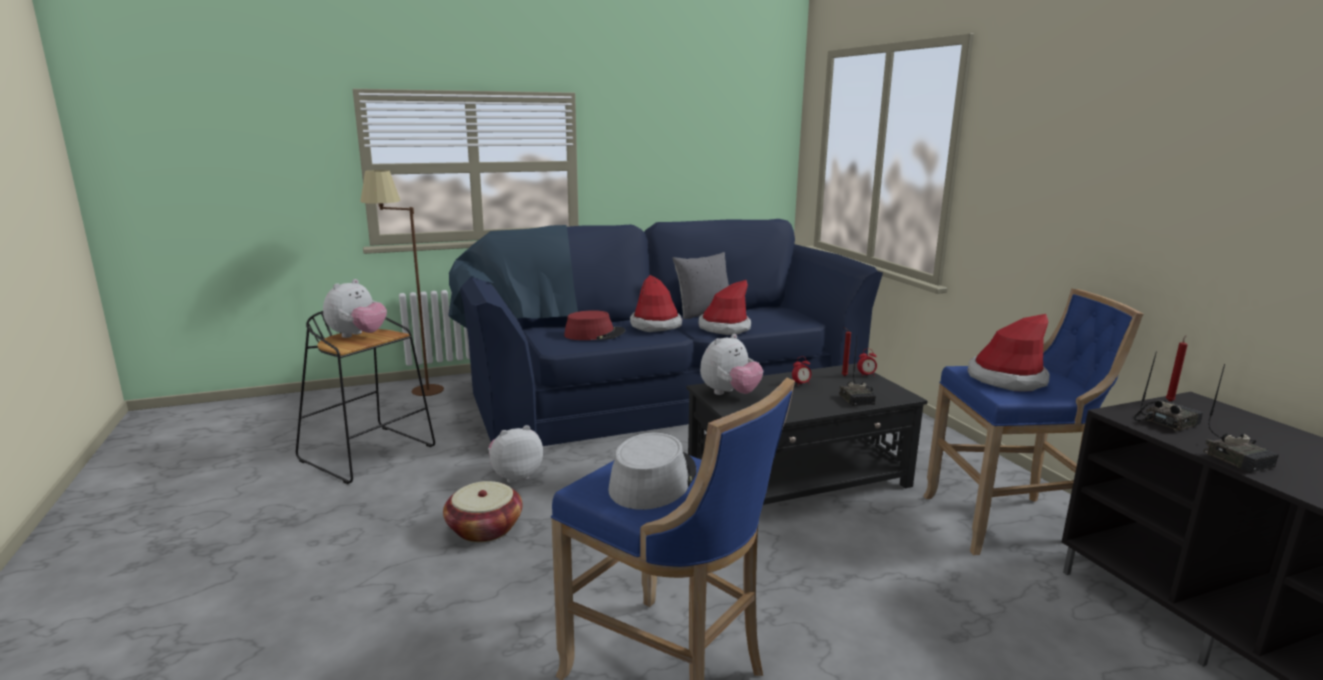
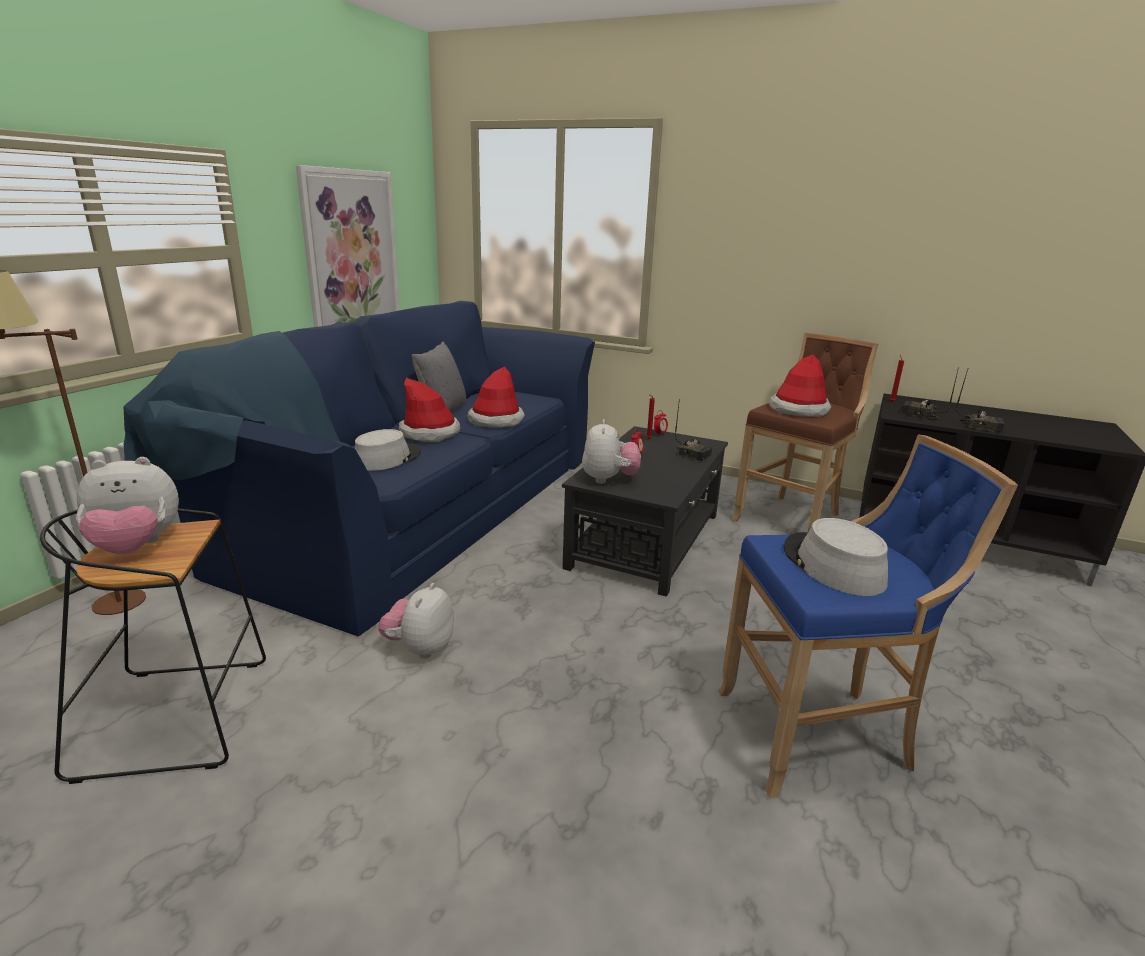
camera: 45 degrees left, 5 degrees up
plush toy [323,279,387,338] -> plush toy turned 90 degrees clockwise [76,457,179,554]
basket [443,481,523,542] -> none
red hat [564,310,625,340] -> grey hat [355,429,421,471]
blue stool [923,288,1143,555] -> brown stool [731,333,878,532]
radio [1134,351,1203,432] -> radio turned 75 degrees counterclockwise [901,367,959,421]
none -> picture [296,165,400,327]

